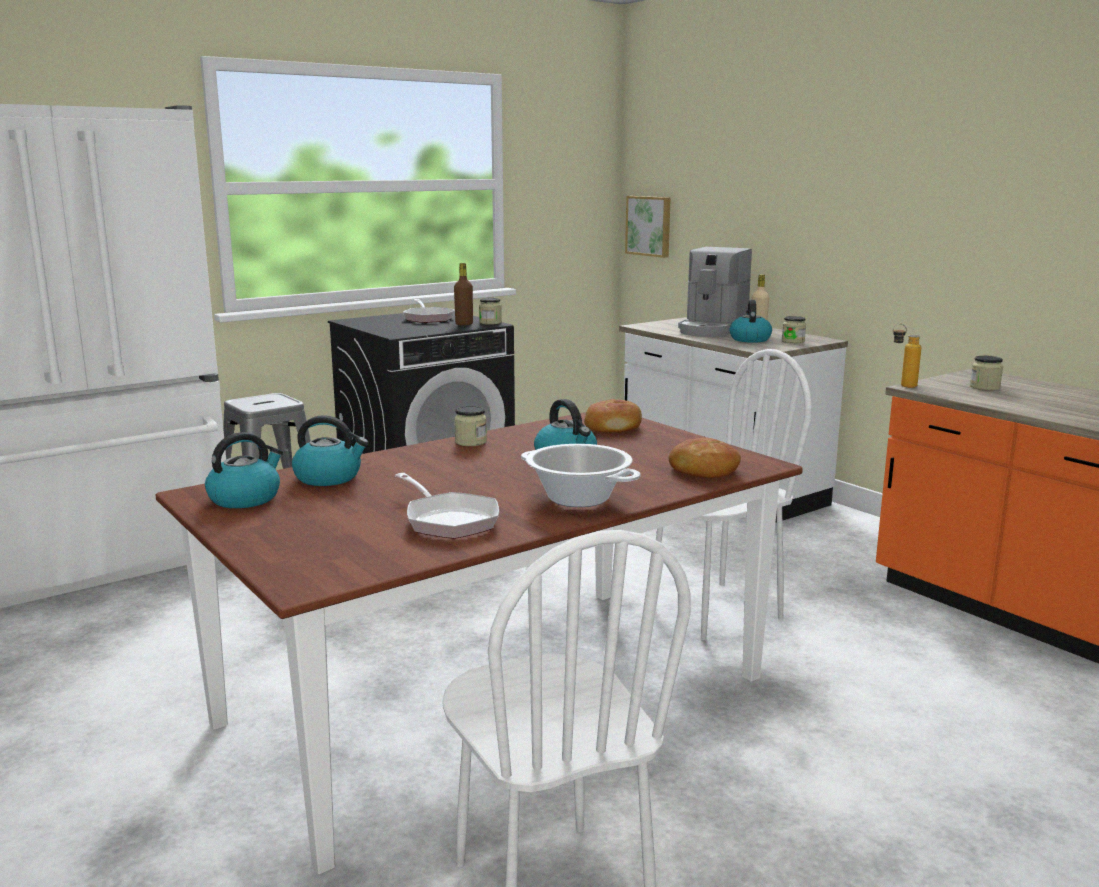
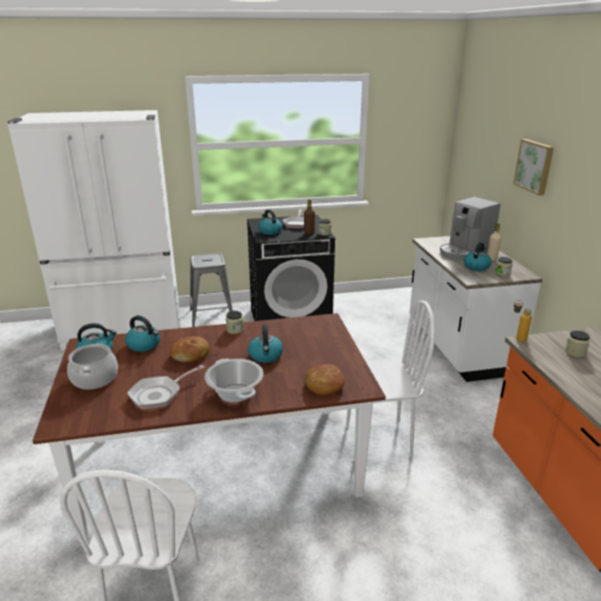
camera: 25 degrees right, 10 degrees up
frying pan [395,473,499,539] -> frying pan turned 60 degrees clockwise [127,365,204,409]
bread [584,399,642,433] -> bread moved to [170,336,210,363]
picture [625,196,671,258] -> picture moved to [513,139,554,196]
none -> cooking pot [67,343,118,390]
none -> kettle [258,209,282,235]

